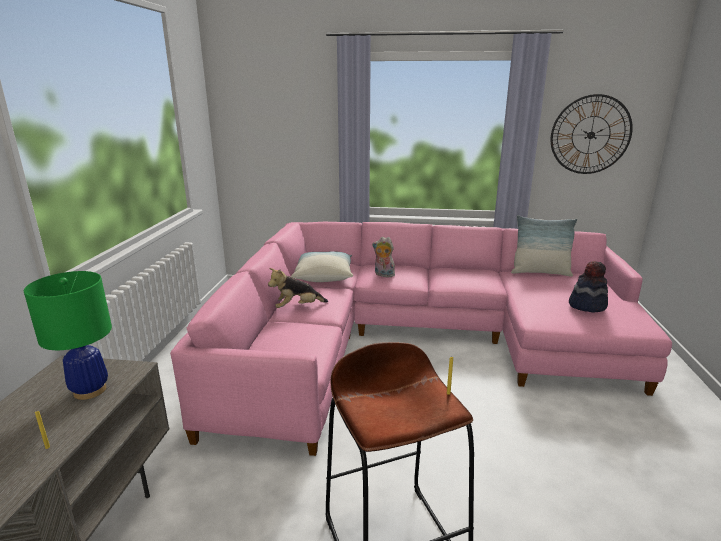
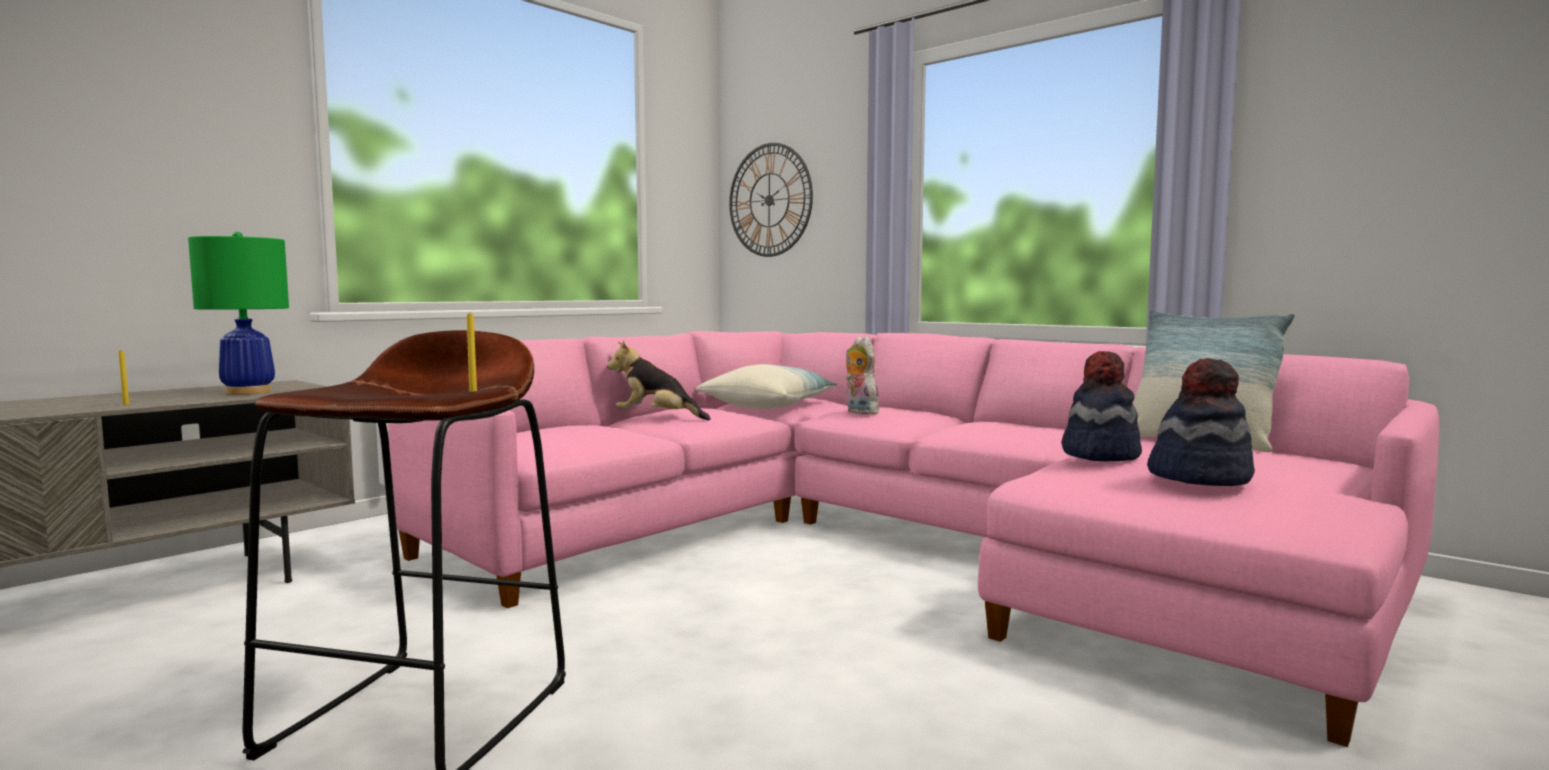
camera: 35 degrees right, 15 degrees down
wall clock [551,94,633,174] -> wall clock moved to [729,143,813,257]
none -> hat [1062,351,1142,462]

